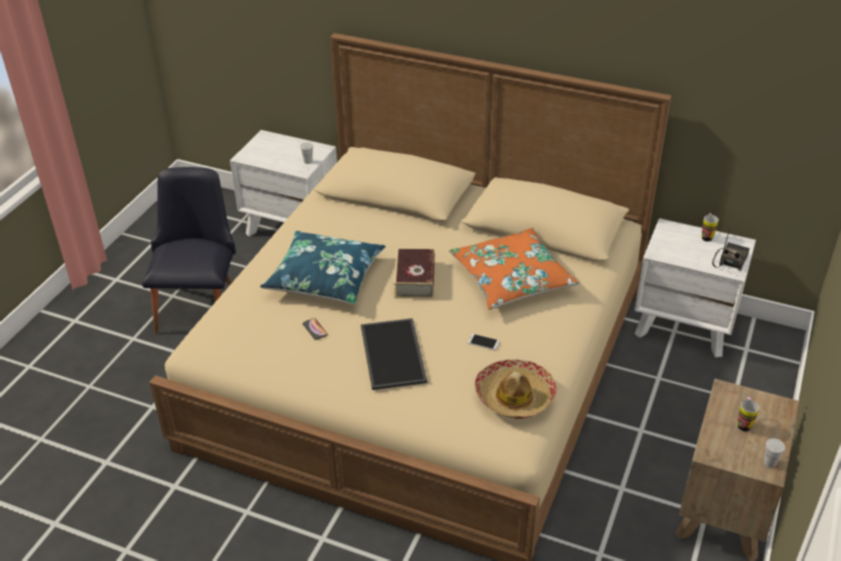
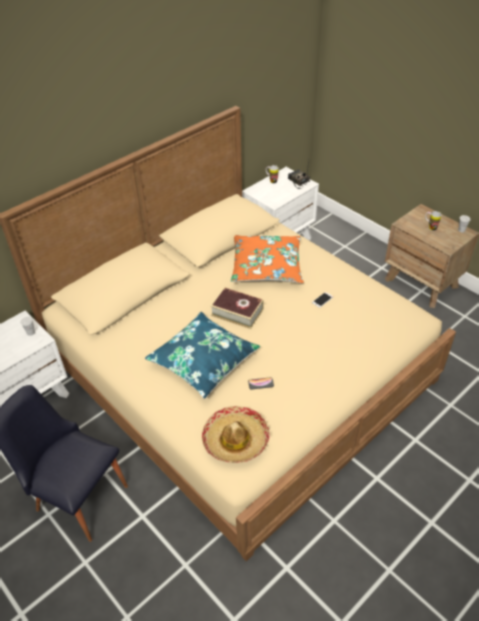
camera: 65 degrees left, 5 degrees up
tray [361,318,427,390] -> none
hat [475,359,557,419] -> hat moved to [202,406,270,463]

